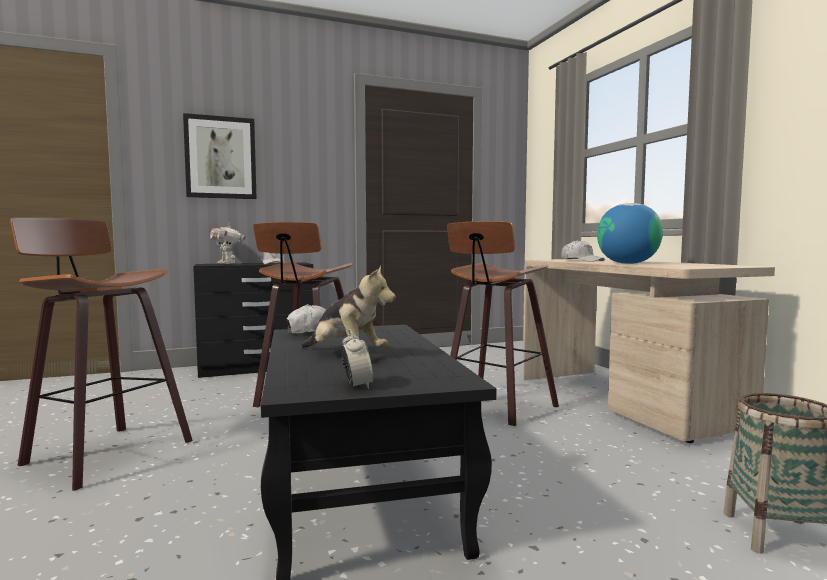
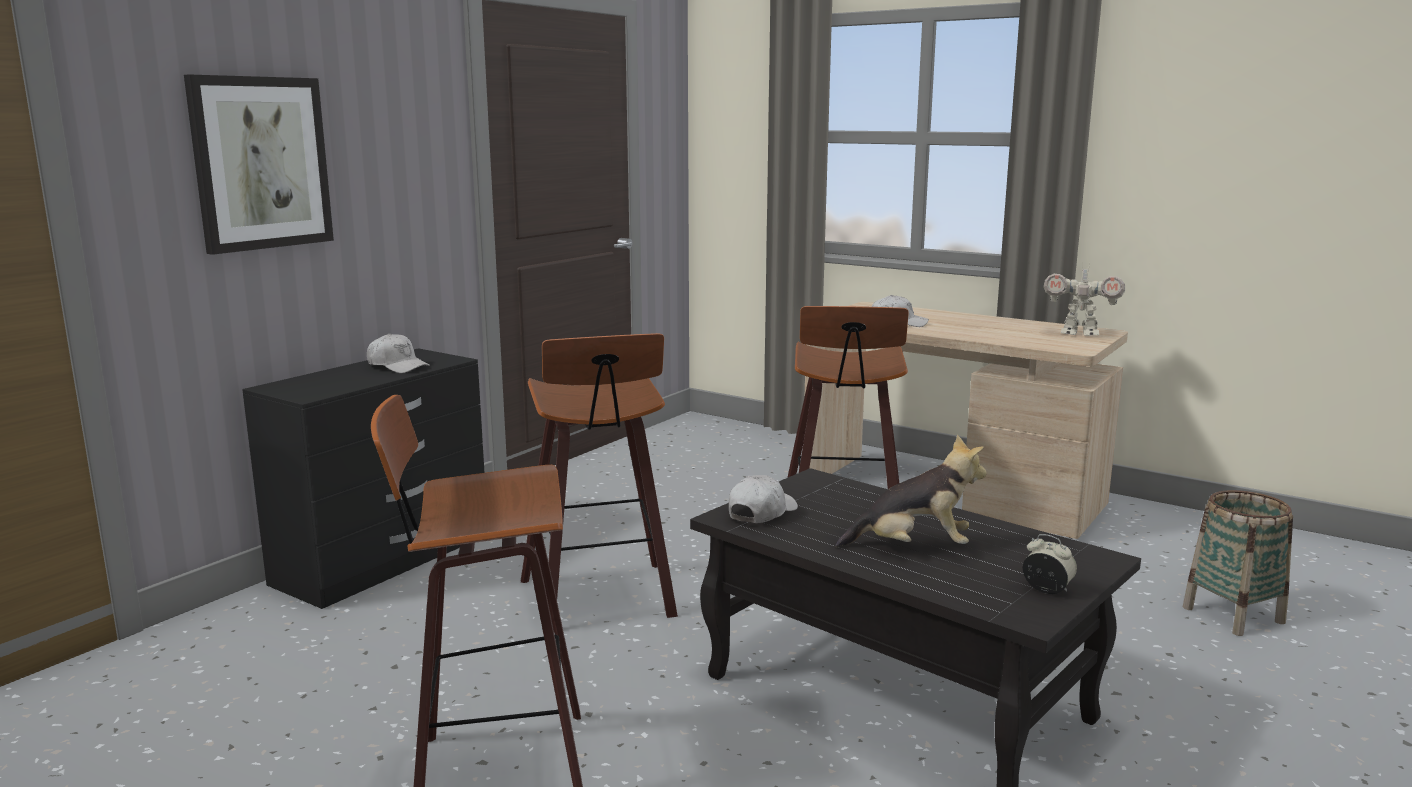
camera: 35 degrees left, 10 degrees up
toy robot [210,221,246,264] -> toy robot moved to [1044,263,1125,336]
globe [597,203,663,264] -> none

